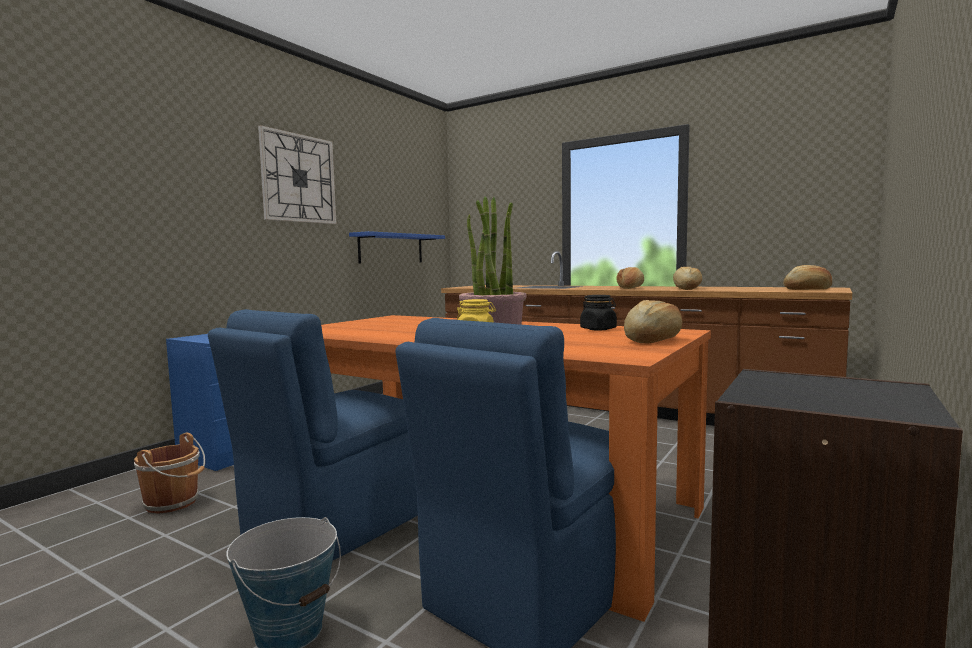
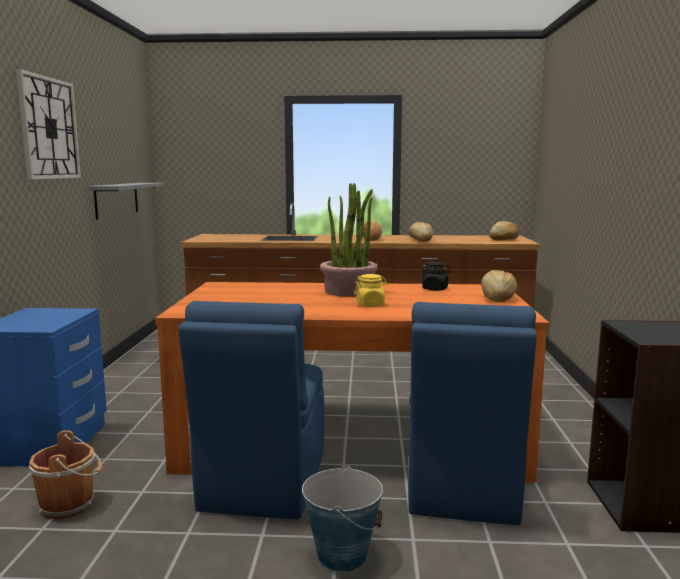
camera: 30 degrees left, 5 degrees up
blue shelf [349,231,445,264] -> grey shelf [88,183,164,220]

